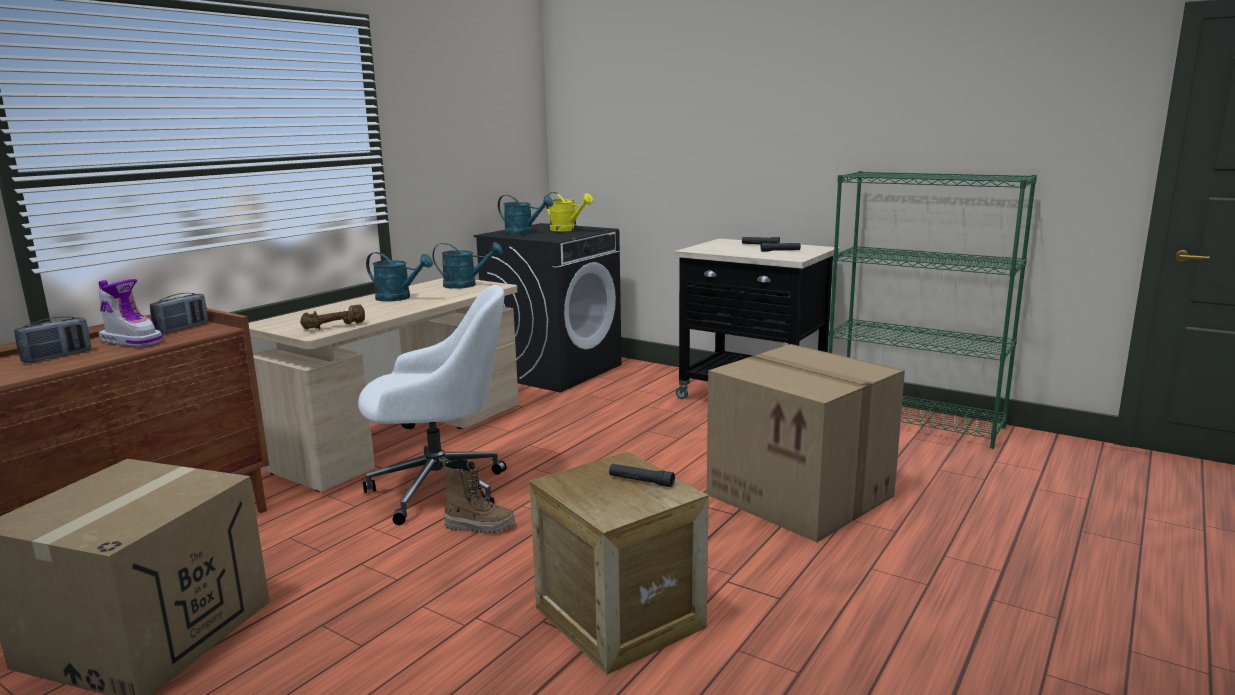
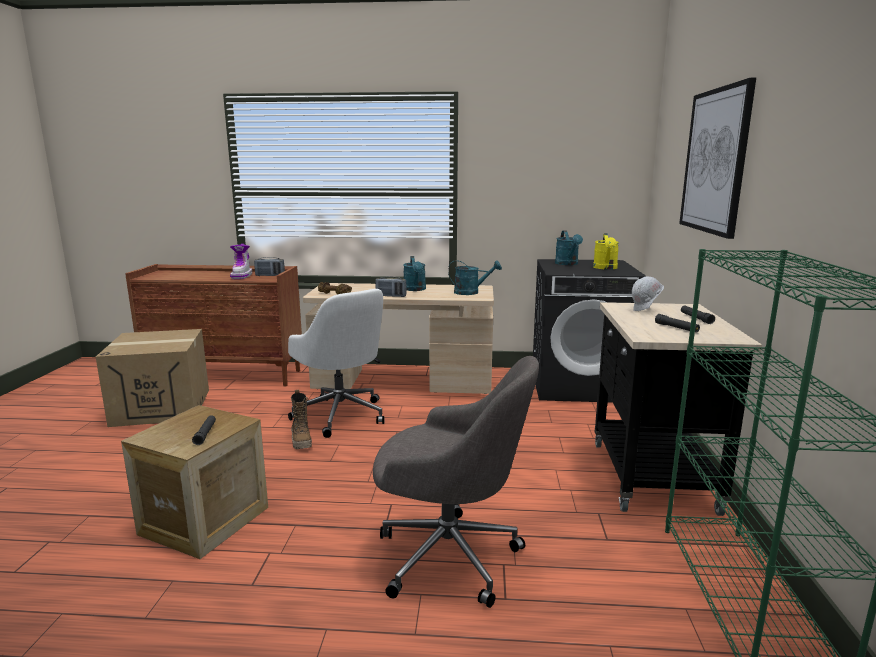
camera: 60 degrees right, 0 degrees up
radio [14,316,91,363] -> radio moved to [375,276,406,297]
turquoise watering can [432,242,503,289] -> turquoise watering can turned 60 degrees counterclockwise [448,260,502,295]
cardboard box [707,344,905,542] -> grey office chair [373,356,539,608]
none -> white hard hat [632,277,664,311]
none -> picture [679,78,756,239]

